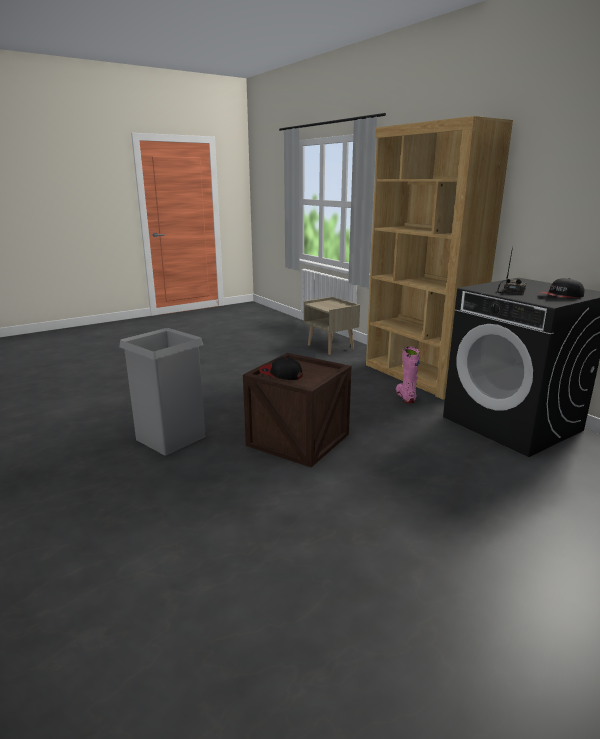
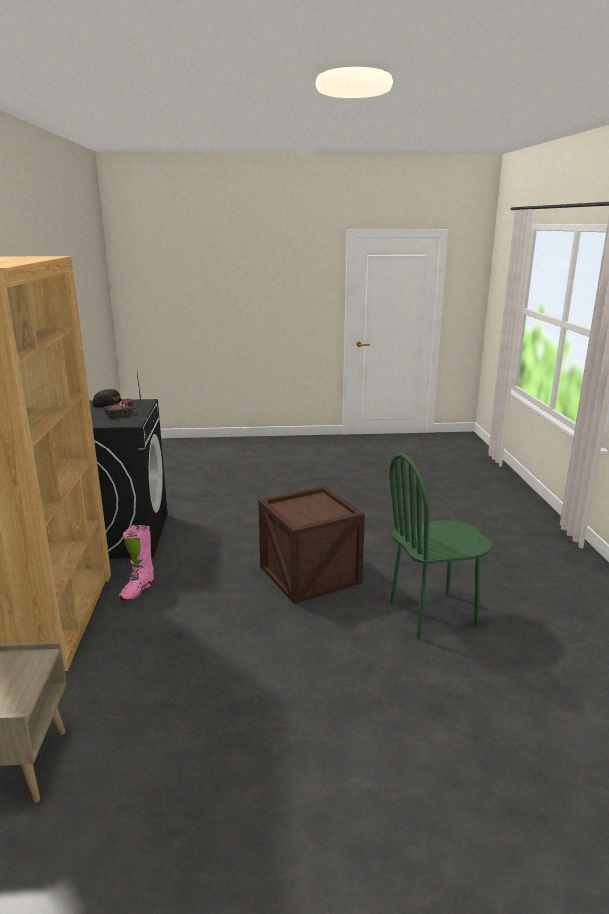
camera: 150 degrees left, 0 degrees up
grey trash can [119,328,206,456] -> green chair [389,453,492,640]
cap [259,357,303,380] -> none

